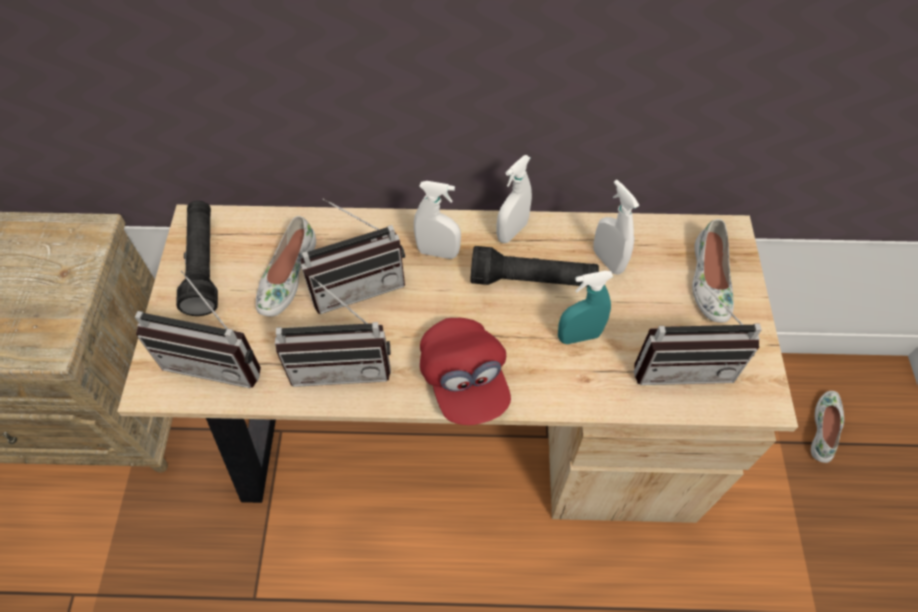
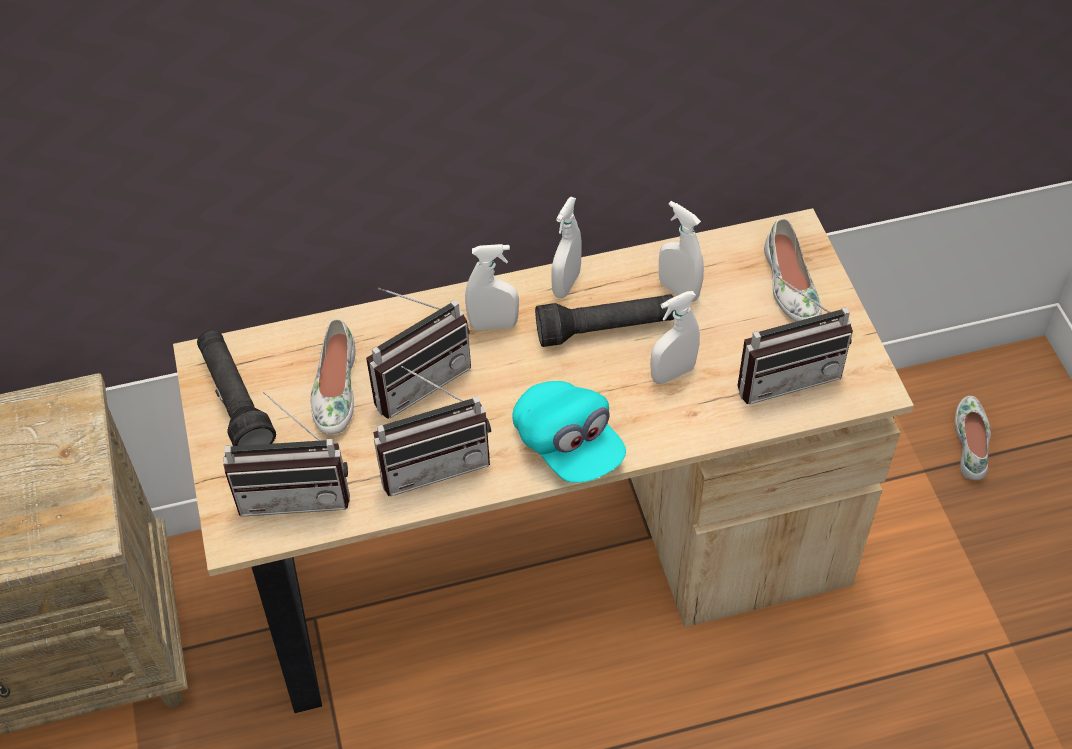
camera: 15 degrees left, 5 degrees down
red cap [420,318,511,425] -> turquoise cap [512,381,626,483]
turquoise spray bottle [558,271,613,344] -> white spray bottle [650,291,700,384]

